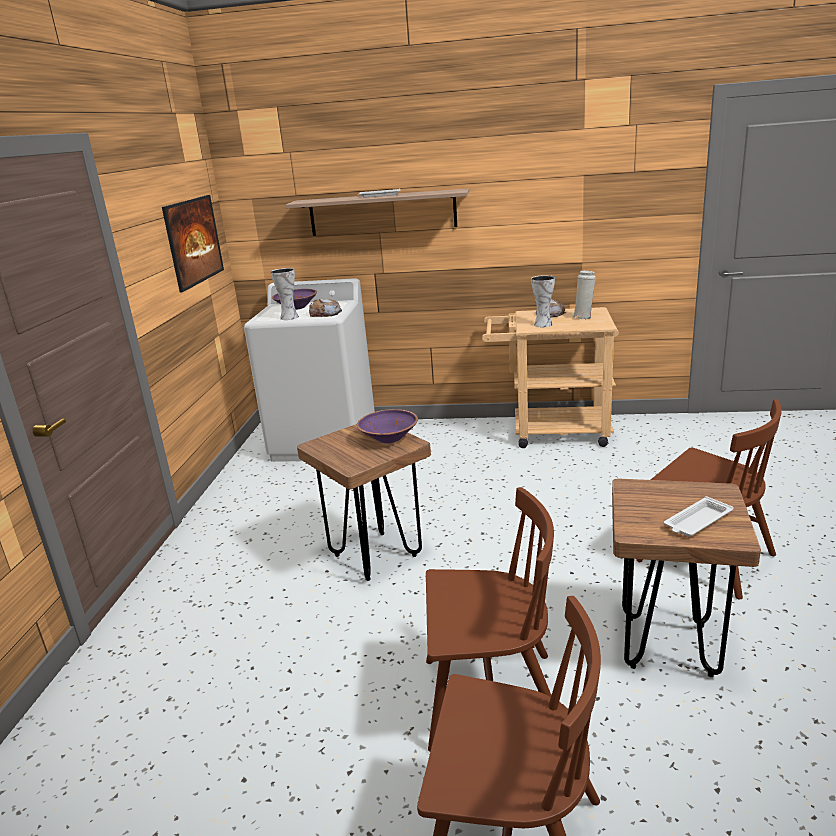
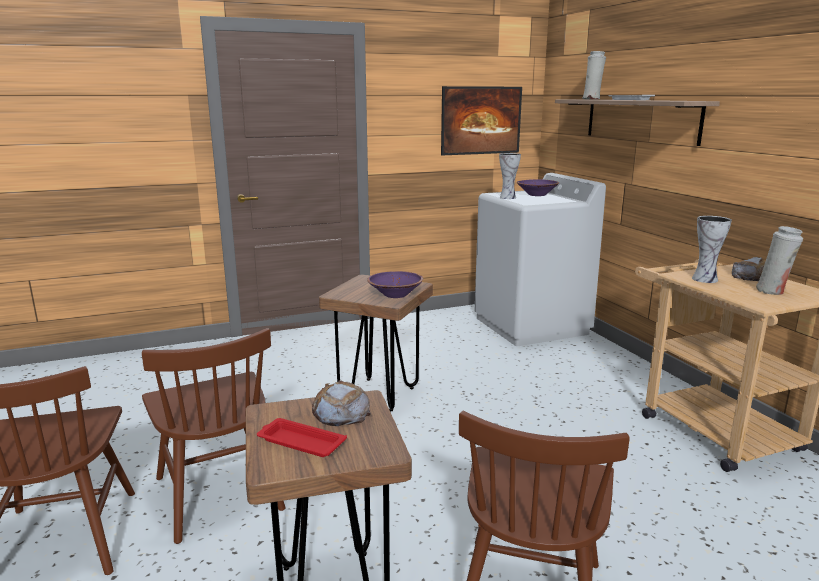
camera: 60 degrees right, 5 degrees down
bread [309,298,342,317] -> bread moved to [312,380,371,426]
white tray [664,496,734,537] -> red tray [257,418,347,457]
none -> white vase [582,51,606,99]

